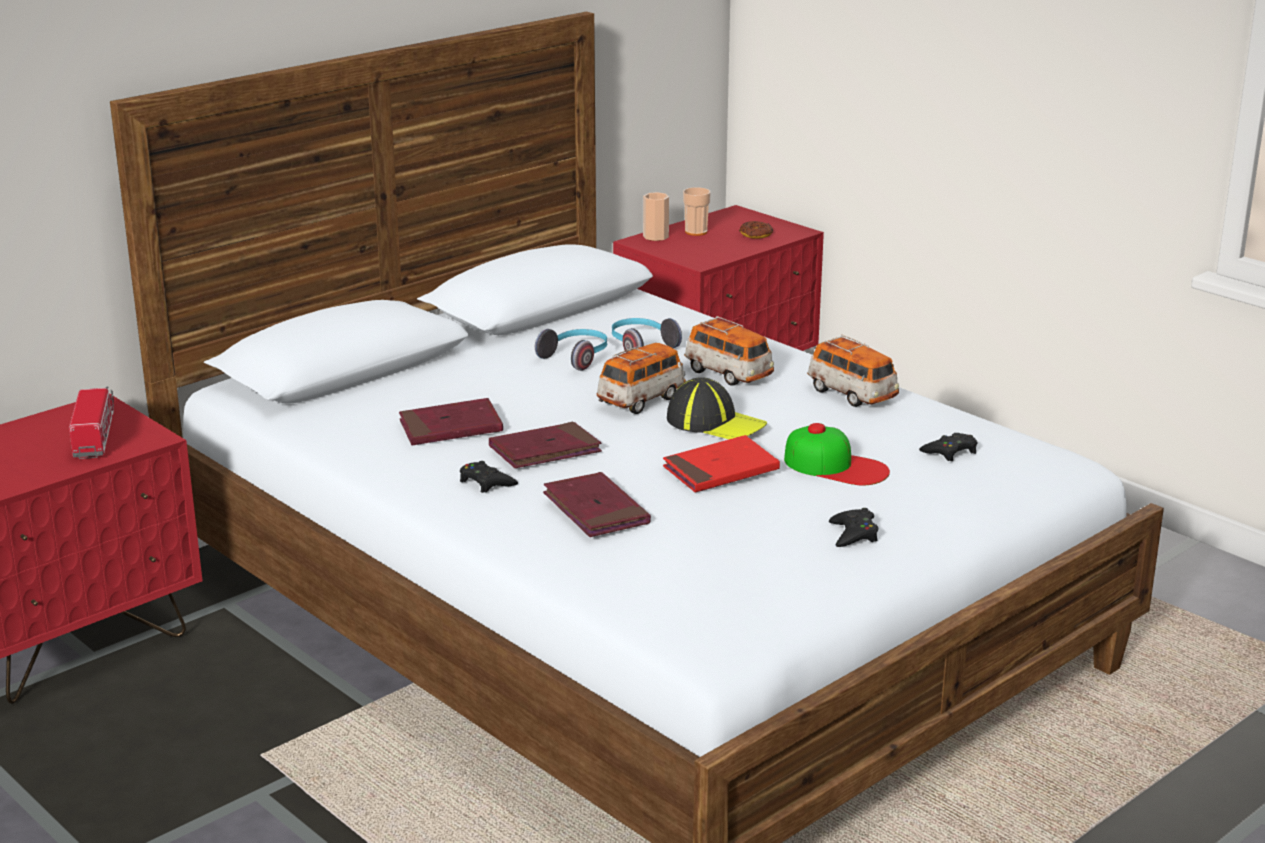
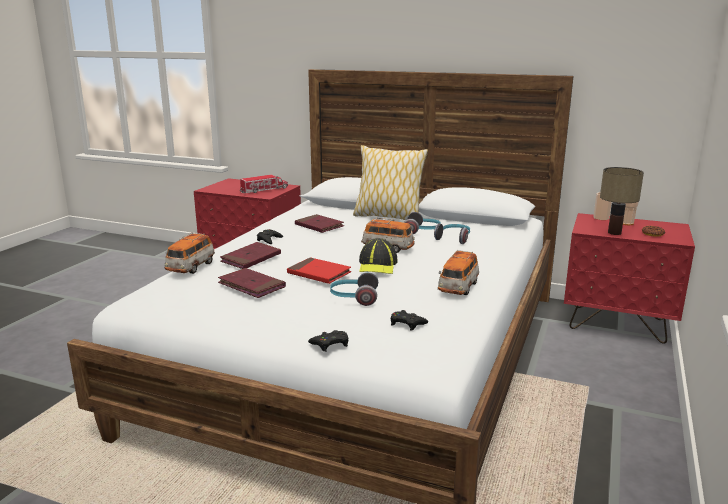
camera: 65 degrees right, 5 degrees down
red book [489,421,602,468] -> red book moved to [218,268,286,298]
toy car [684,316,774,386] -> toy car moved to [164,232,215,274]
cap [784,423,890,485] -> headphones [330,272,378,306]
black game controller [829,508,878,547] -> black game controller moved to [308,330,348,352]
none -> pillow [353,145,428,220]
none -> table lamp [600,167,644,235]

